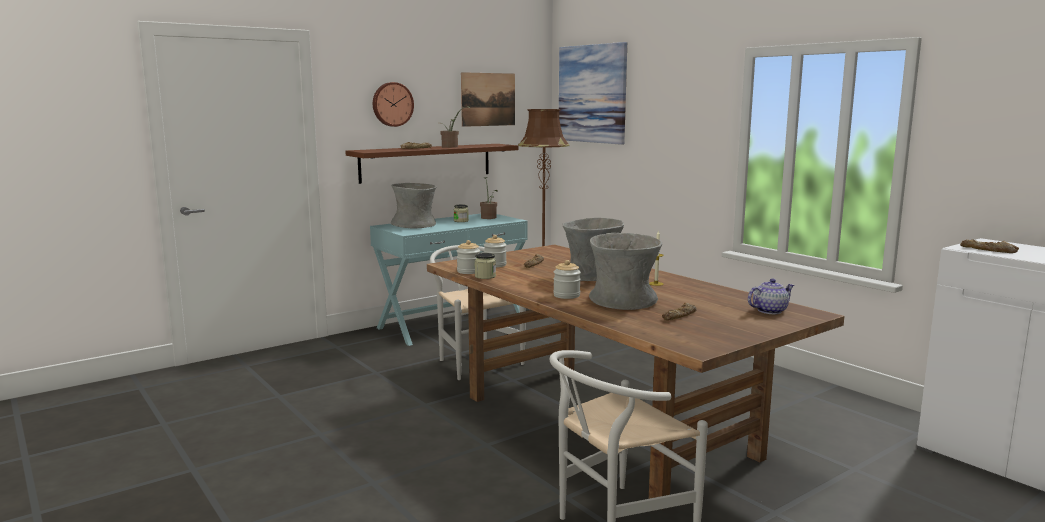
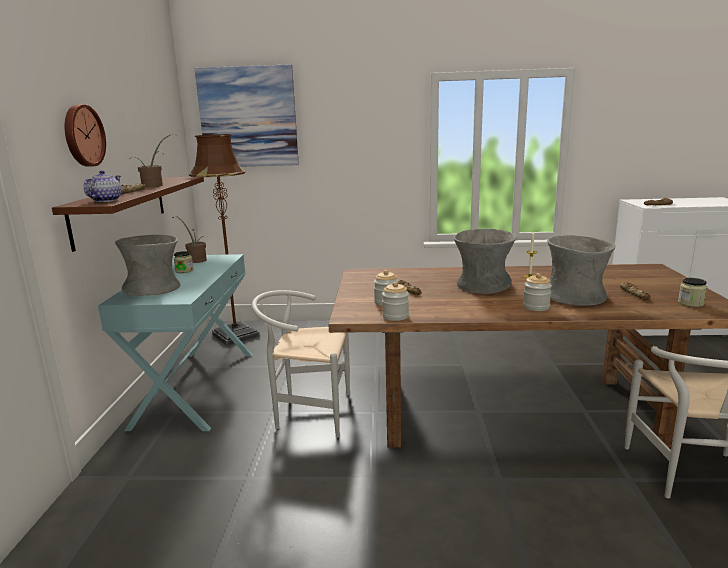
camera: 50 degrees left, 5 degrees up
picture [461,72,515,127] -> none
jar [475,253,496,279] -> jar moved to [678,278,707,307]
teapot [748,279,794,314] -> teapot moved to [84,170,121,202]

